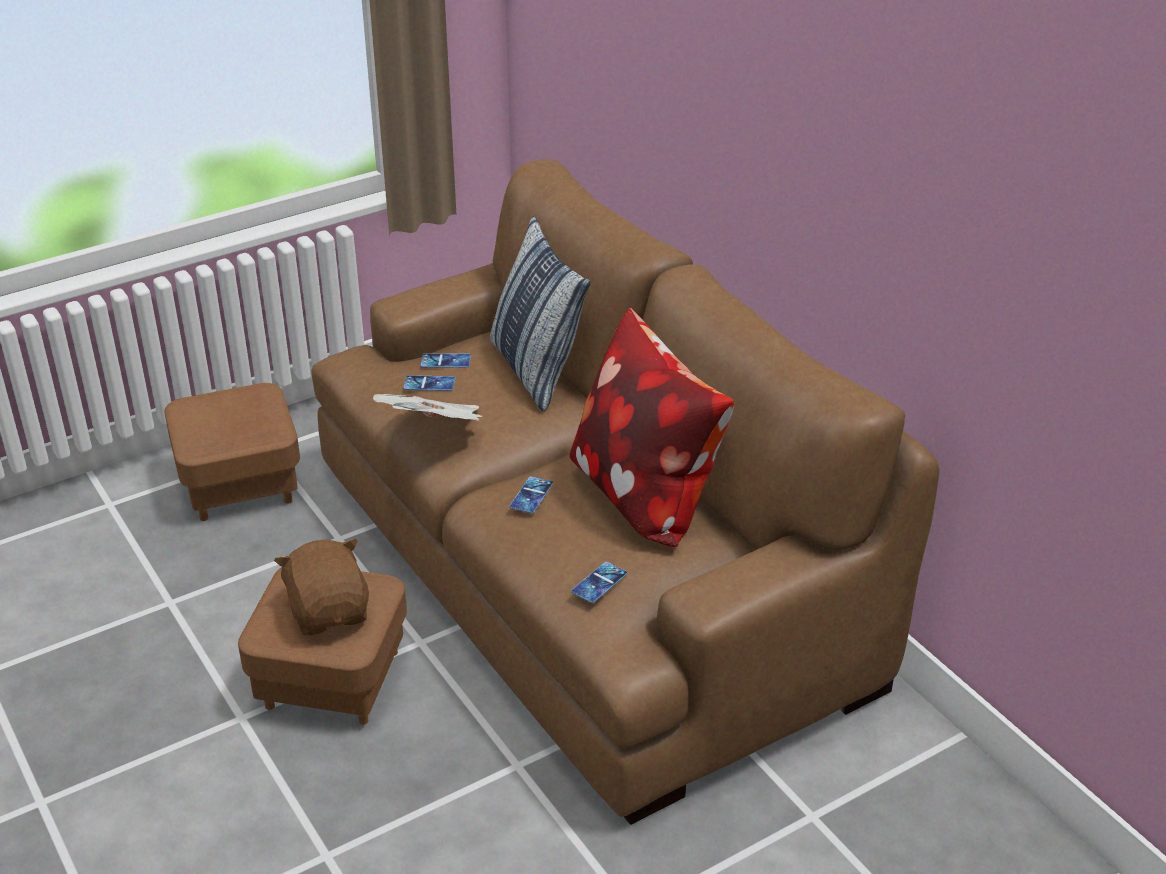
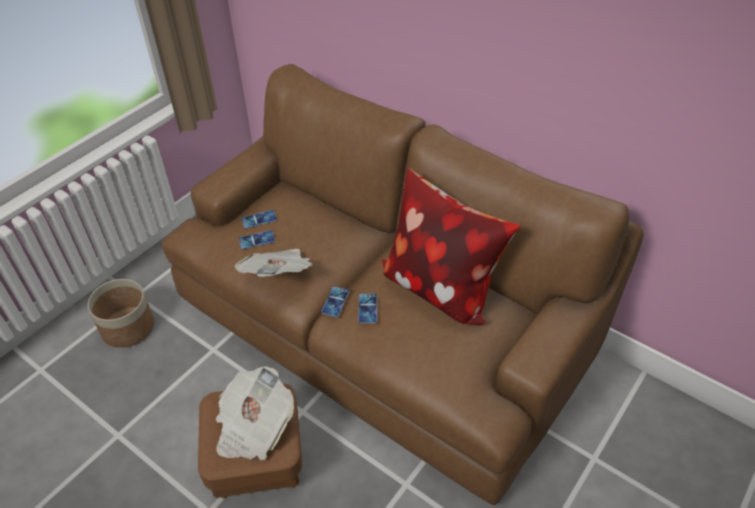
camera: 20 degrees left, 10 degrees up
brown ottoman [164,383,300,521] -> planter [88,279,154,348]
brown plush toy [274,539,369,635] -> newspaper [216,366,294,460]
pillow [490,216,591,411] -> none
phone [571,562,627,603] -> phone moved to [321,286,350,317]

